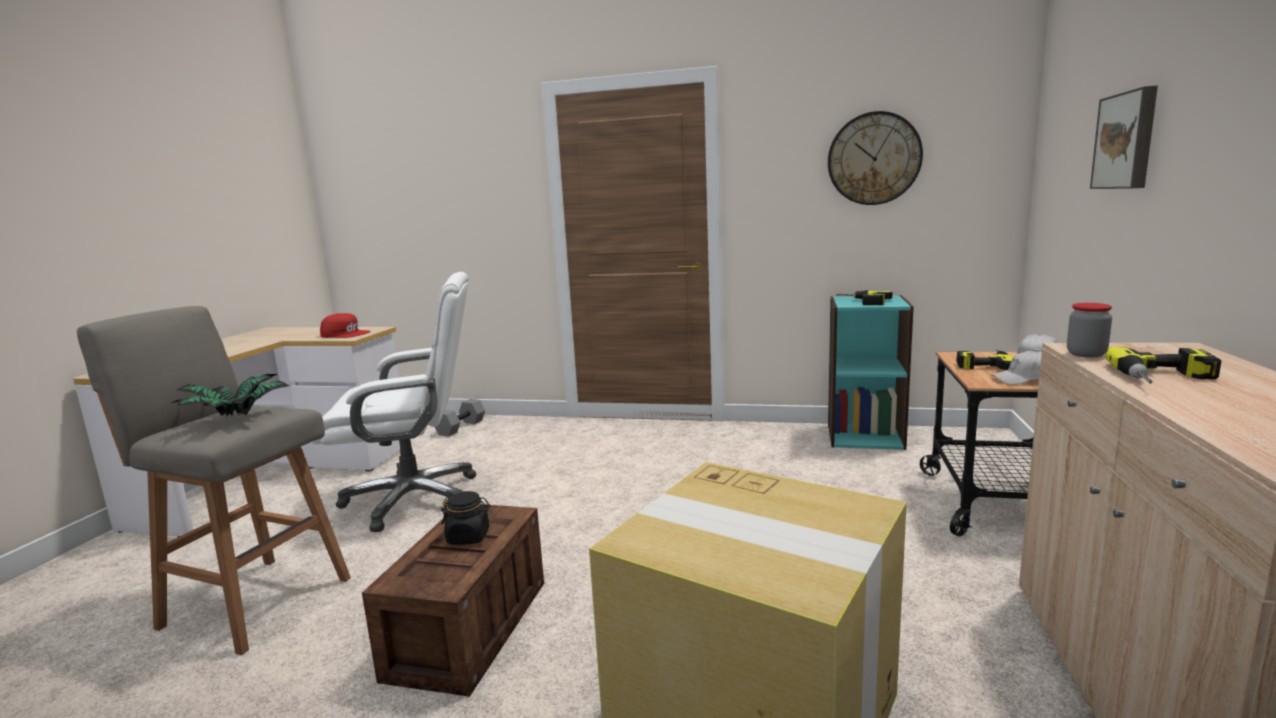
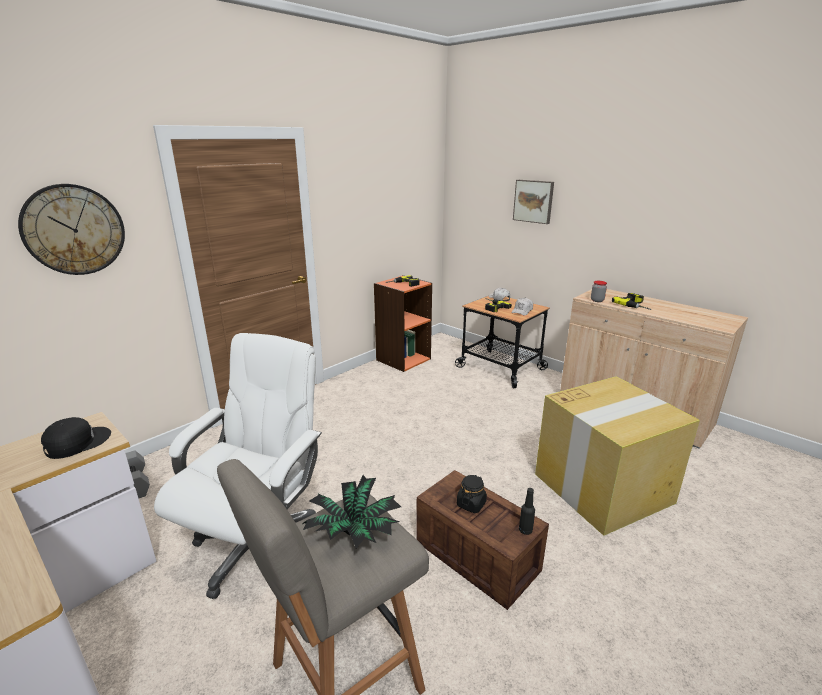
camera: 60 degrees left, 10 degrees up
red cap [320,313,371,338] -> black cap [41,417,111,459]
wall clock [828,111,923,205] -> wall clock moved to [18,184,125,275]
turquoise bookcase [828,295,914,450] -> orange bookcase [374,275,432,372]
none -> black bottle [519,488,535,535]

